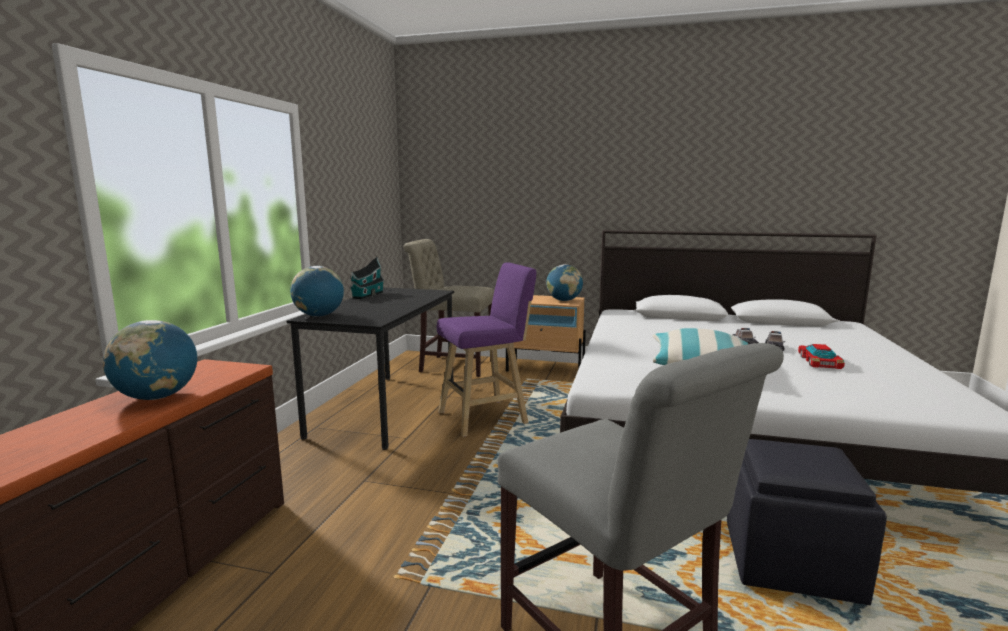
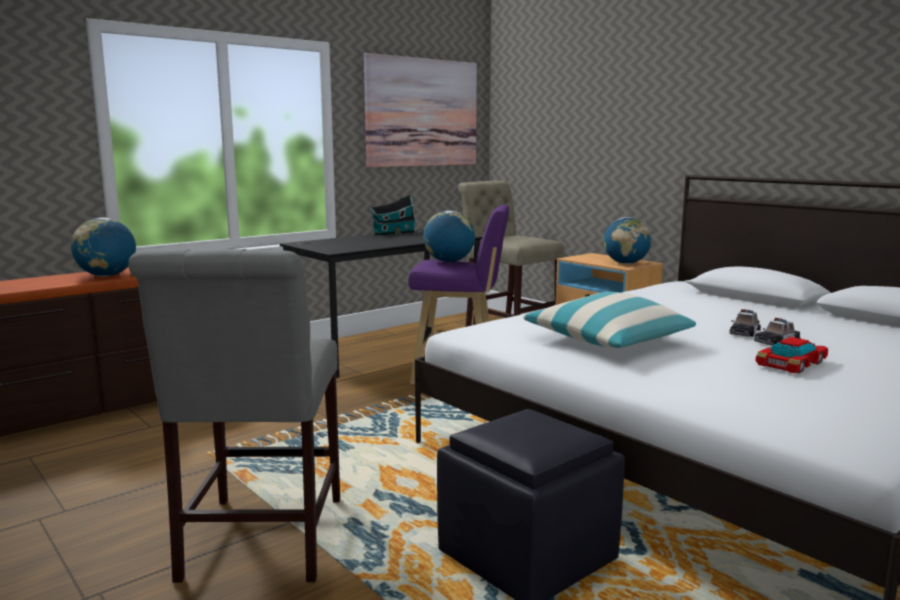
camera: 35 degrees right, 0 degrees up
globe [290,266,344,317] -> globe moved to [424,211,475,262]
none -> picture [364,53,477,167]

